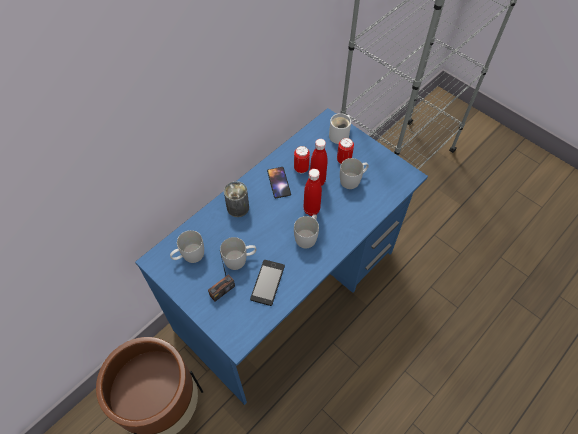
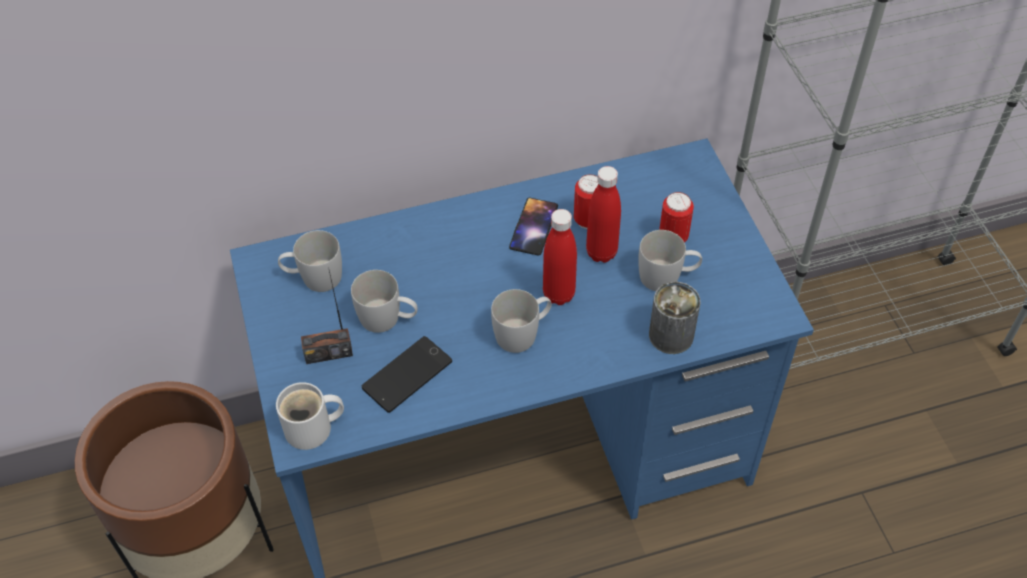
camera: 30 degrees right, 5 degrees down
can [224,181,249,217] -> can moved to [649,282,700,354]
white mug [329,113,352,144] -> white mug moved to [276,382,344,450]

